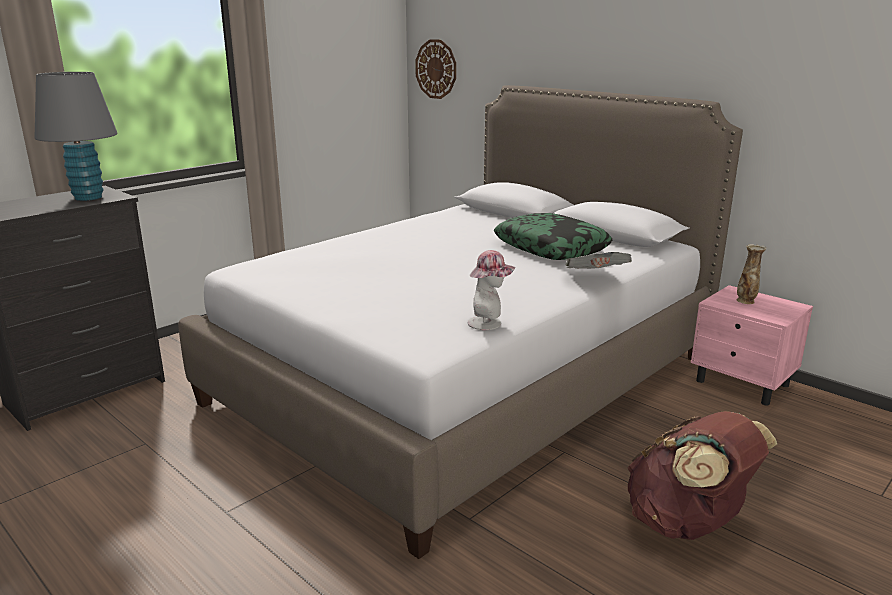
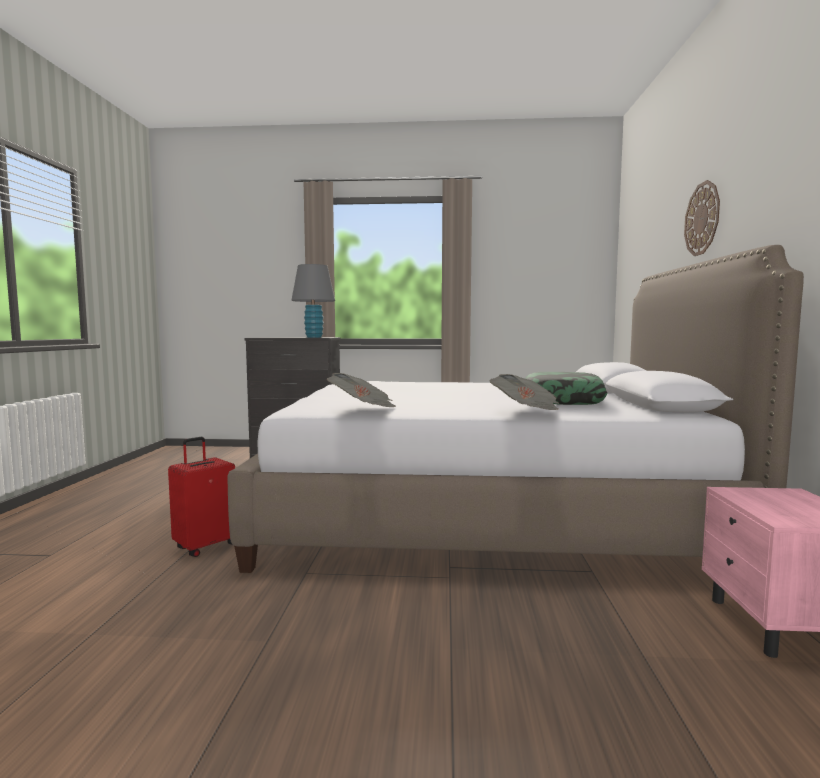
camera: 50 degrees right, 15 degrees down
wall clock [415,39,456,99] -> wall clock moved to [684,180,720,256]
hat [468,250,515,330] -> newspaper [327,373,396,407]
brown backpack [627,411,777,540] -> none
vase [737,244,767,304] -> none
none -> red suitcase [168,437,235,557]

